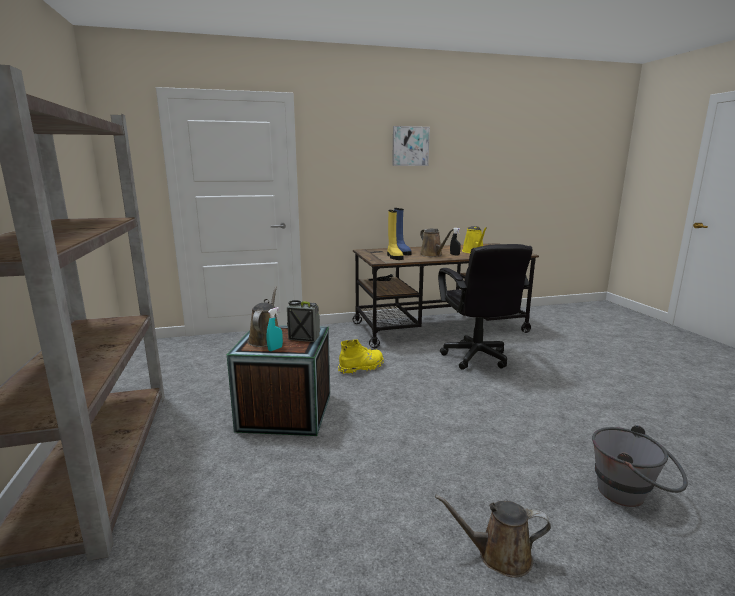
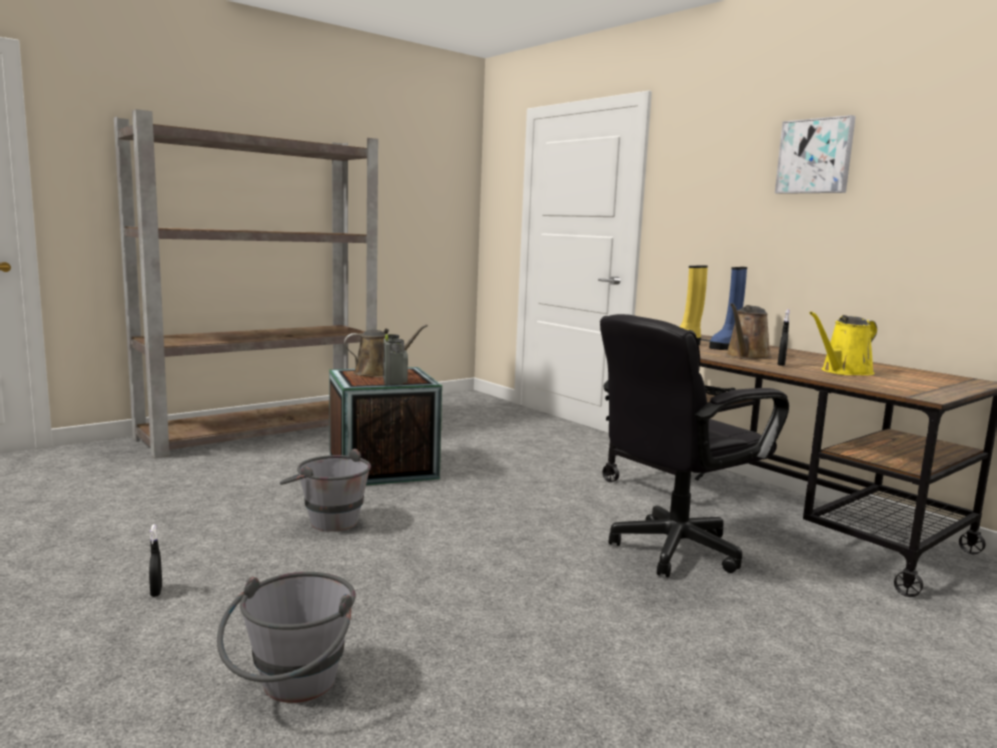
camera: 65 degrees right, 5 degrees down
turquoise spray bottle [267,307,283,351] -> none
yellow boot [338,340,384,374] -> none
brown watering can [435,495,551,578] -> black spray bottle [149,524,162,597]
none -> grey bucket [280,449,371,532]

